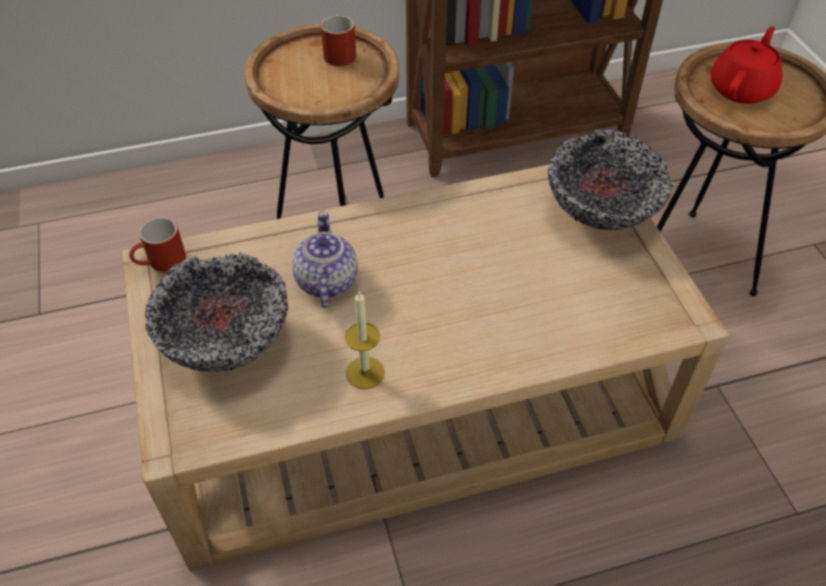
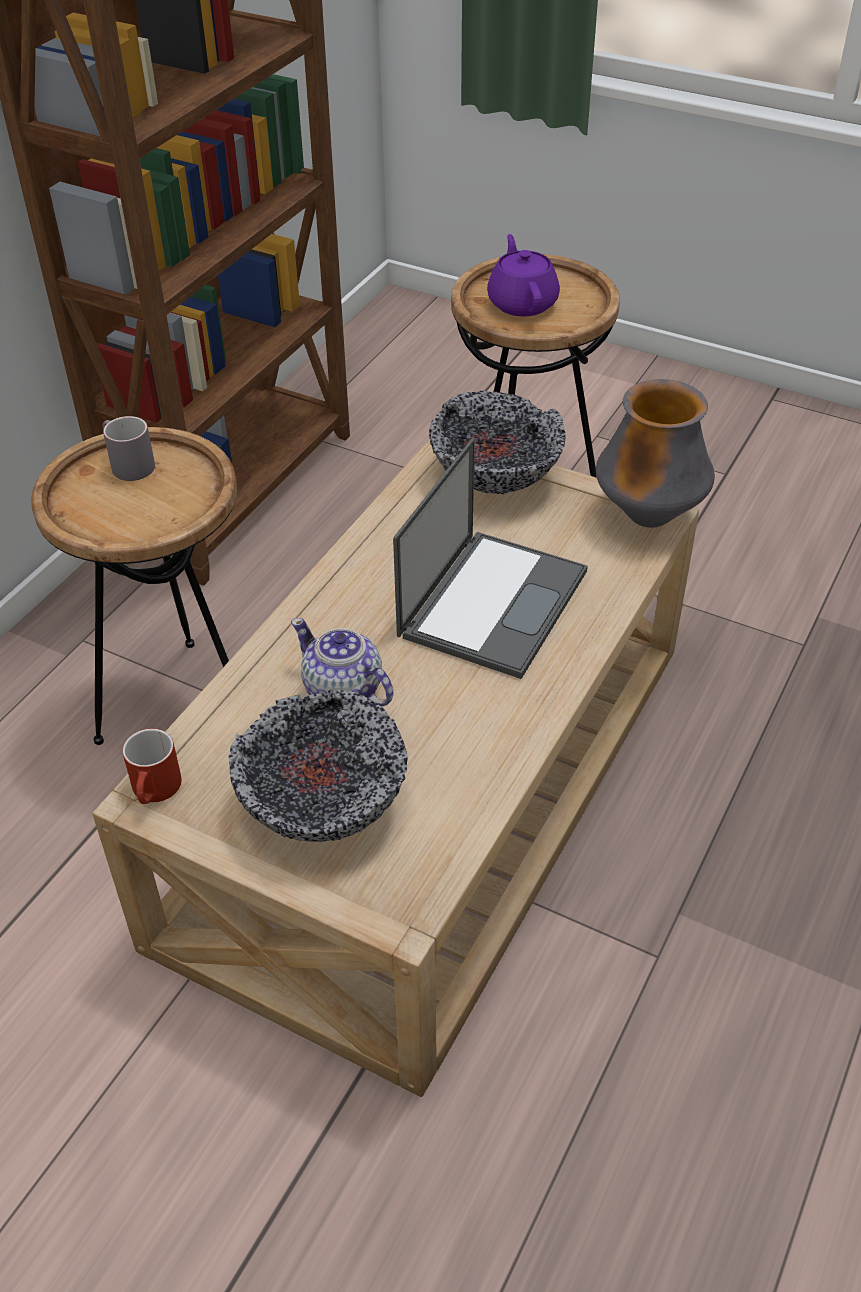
camera: 45 degrees left, 5 degrees down
red mug [321,14,356,66] -> grey mug [103,416,155,481]
candle [345,290,385,389] -> none
red teapot [711,26,782,104] -> purple teapot [487,234,560,317]
none -> laptop [393,438,588,679]
none -> vase [596,379,715,528]

